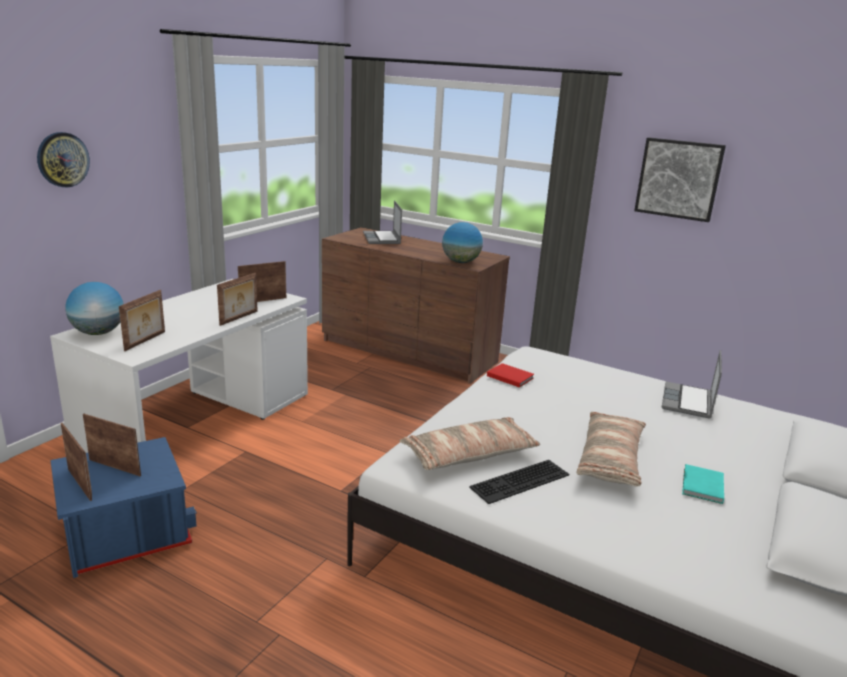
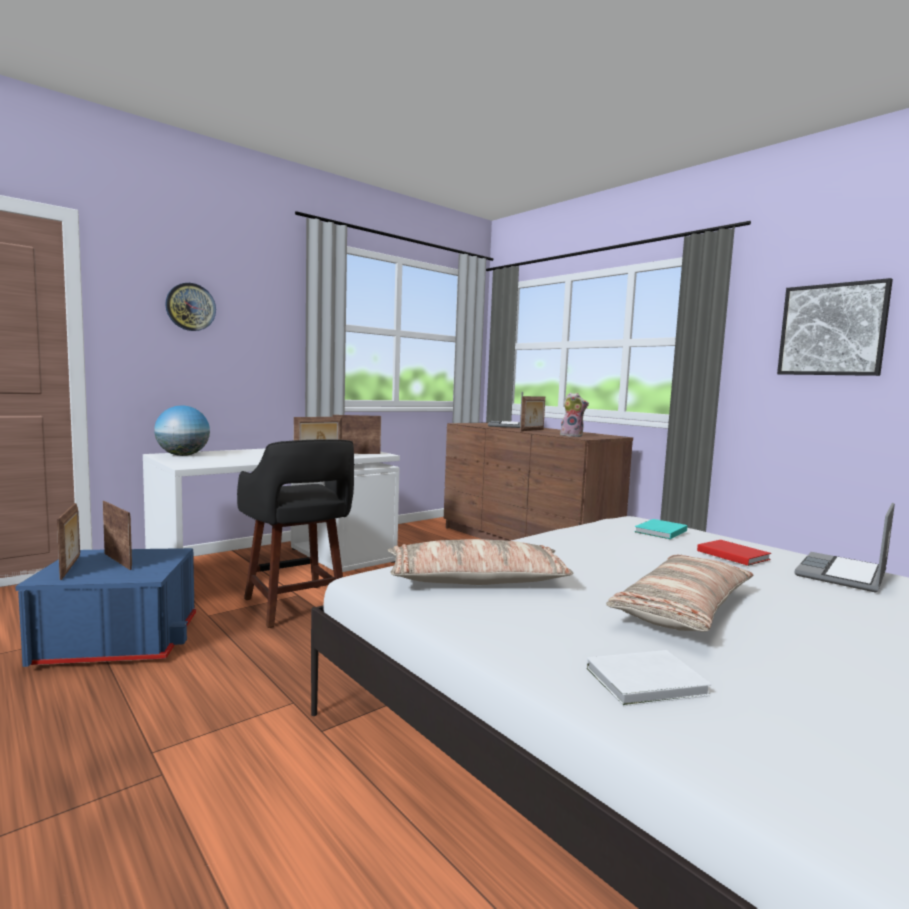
camera: 20 degrees right, 15 degrees down
picture frame [119,290,165,351] -> picture frame moved to [520,396,545,431]
globe [442,222,483,263] -> plush toy [558,392,589,437]
keyboard [469,460,569,504] -> none
red book [487,363,534,388] -> red book moved to [697,540,771,566]
turquoise book [682,464,724,504] -> turquoise book moved to [635,519,687,539]
none -> black stool [237,439,354,628]
none -> white book [586,650,712,706]

